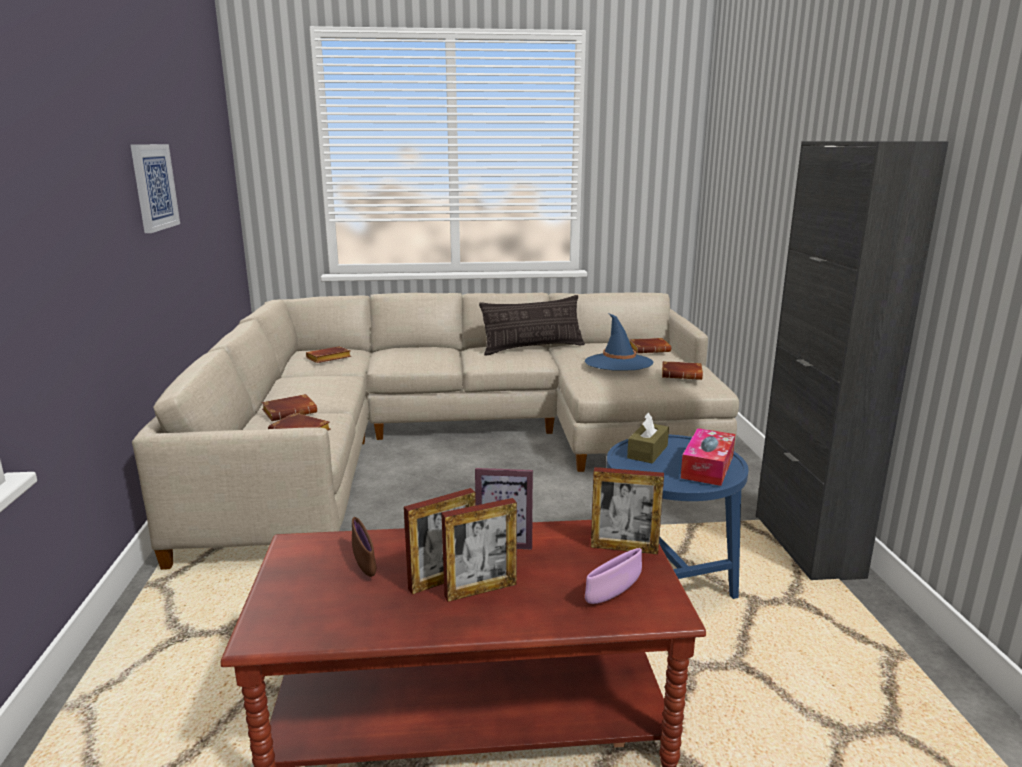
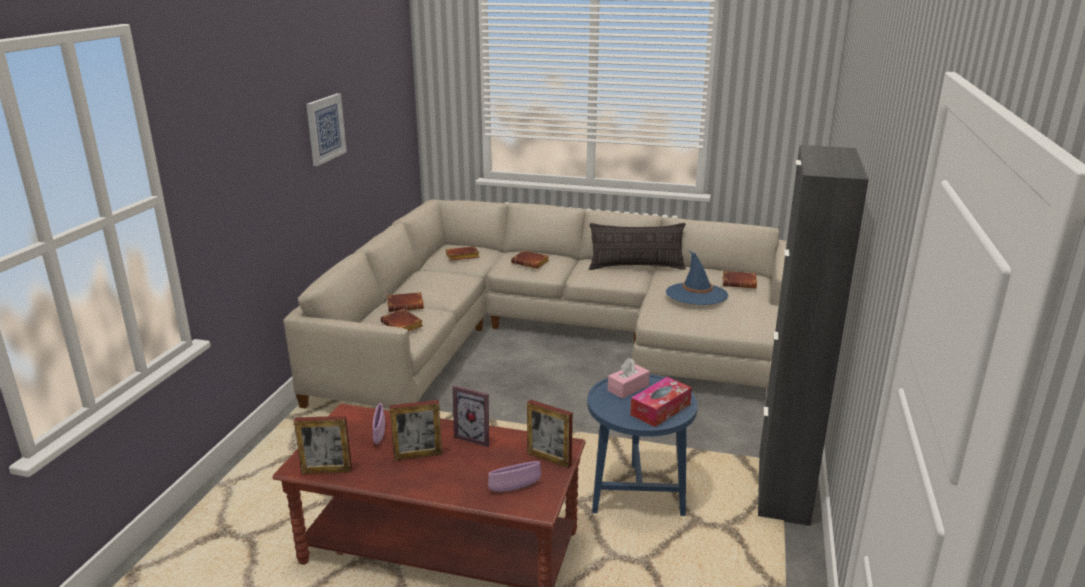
camera: 20 degrees right, 5 degrees up
brown bowl [352,517,376,577] -> purple bowl [373,403,385,444]
picture frame [442,498,517,602] -> picture frame moved to [294,416,352,474]
brown tissue box [627,412,669,463] -> pink tissue box [608,358,650,399]
brown book [662,361,703,380] -> brown book moved to [511,250,549,269]

